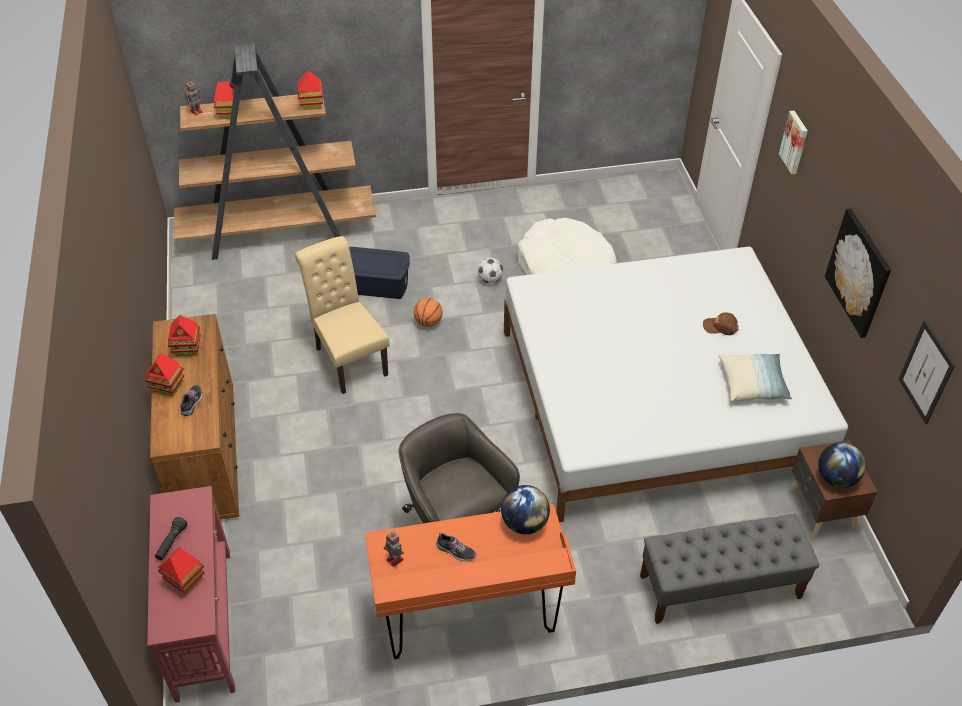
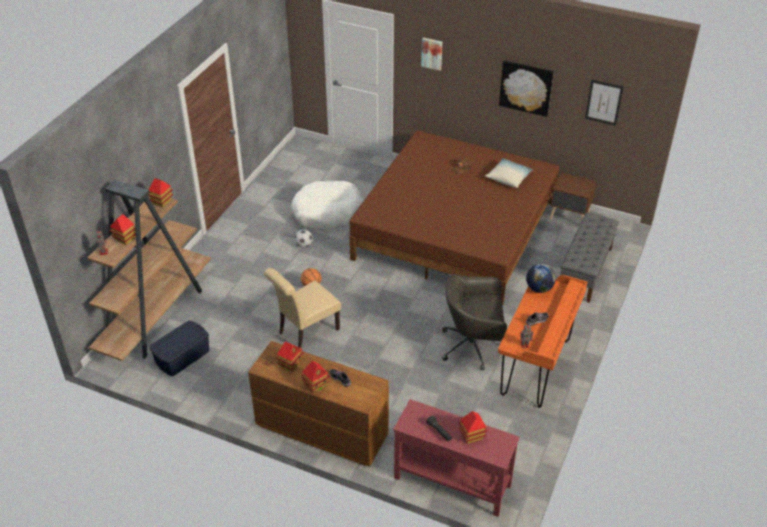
camera: 55 degrees left, 5 degrees down
beige chair [295,236,389,394] -> beige chair turned 45 degrees counterclockwise [264,268,341,348]
blue storage box [349,247,410,299] -> blue storage box moved to [150,320,209,376]
white bed [504,247,848,523] -> brown bed [349,130,559,306]
globe [818,443,866,488] -> none

